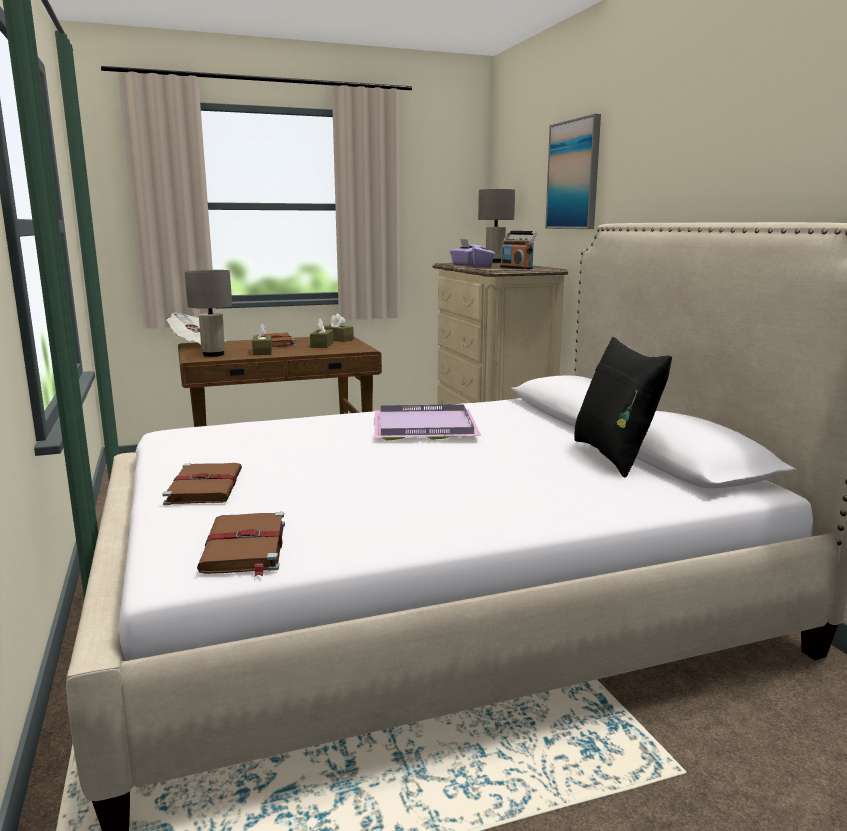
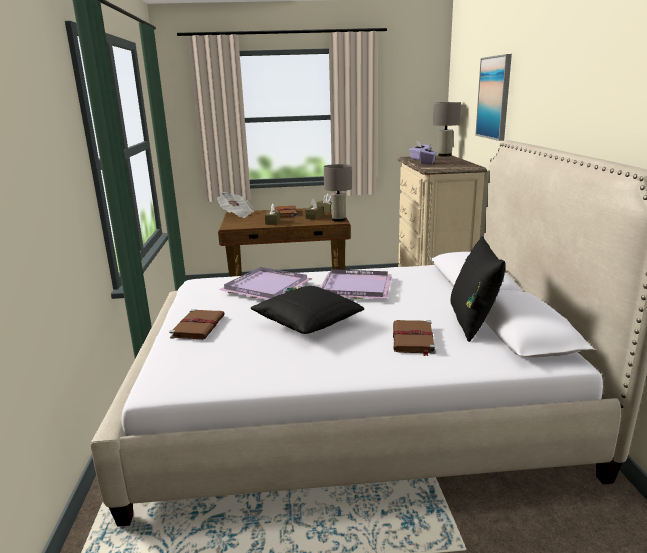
camera: 15 degrees right, 5 degrees up
grey table lamp [185,270,232,357] -> grey table lamp moved to [324,164,352,222]
brown book [197,512,285,577] -> brown book moved to [393,320,436,356]
radio [500,231,537,269] -> none
none -> purple tray [219,267,313,300]
none -> black pillow [251,286,364,334]

